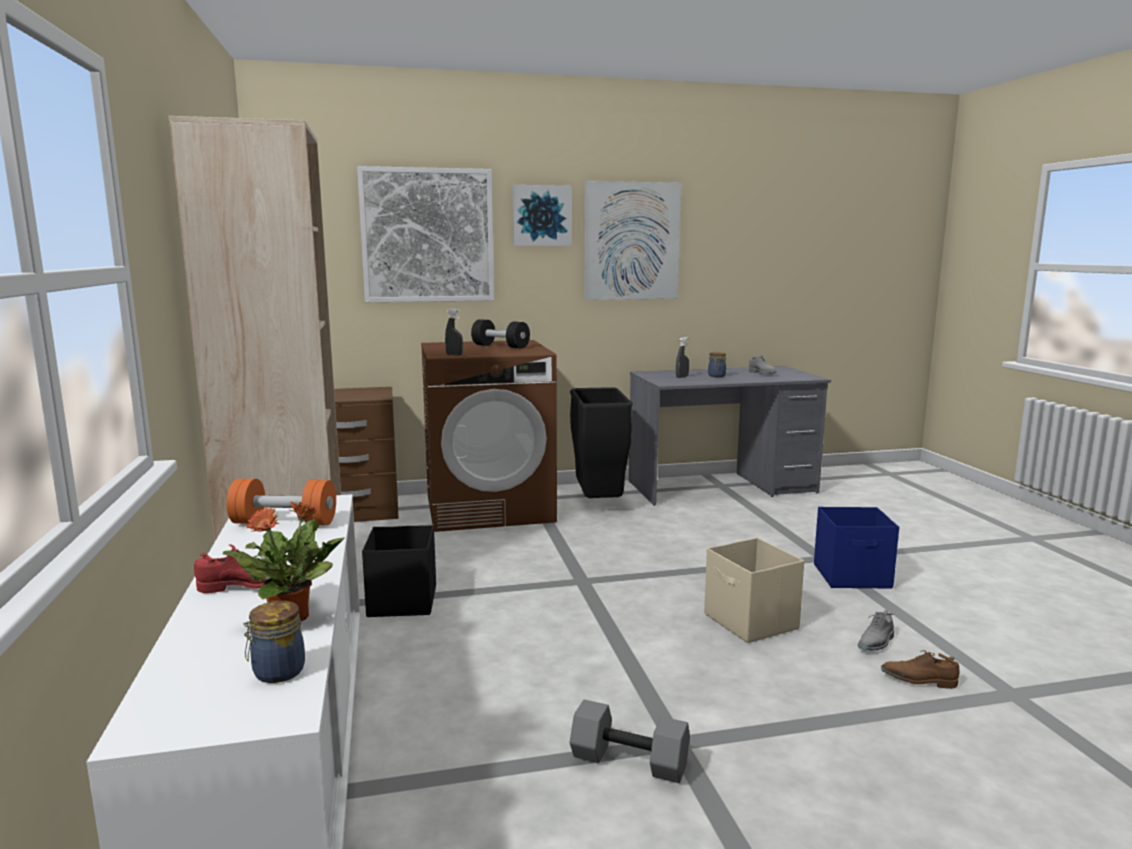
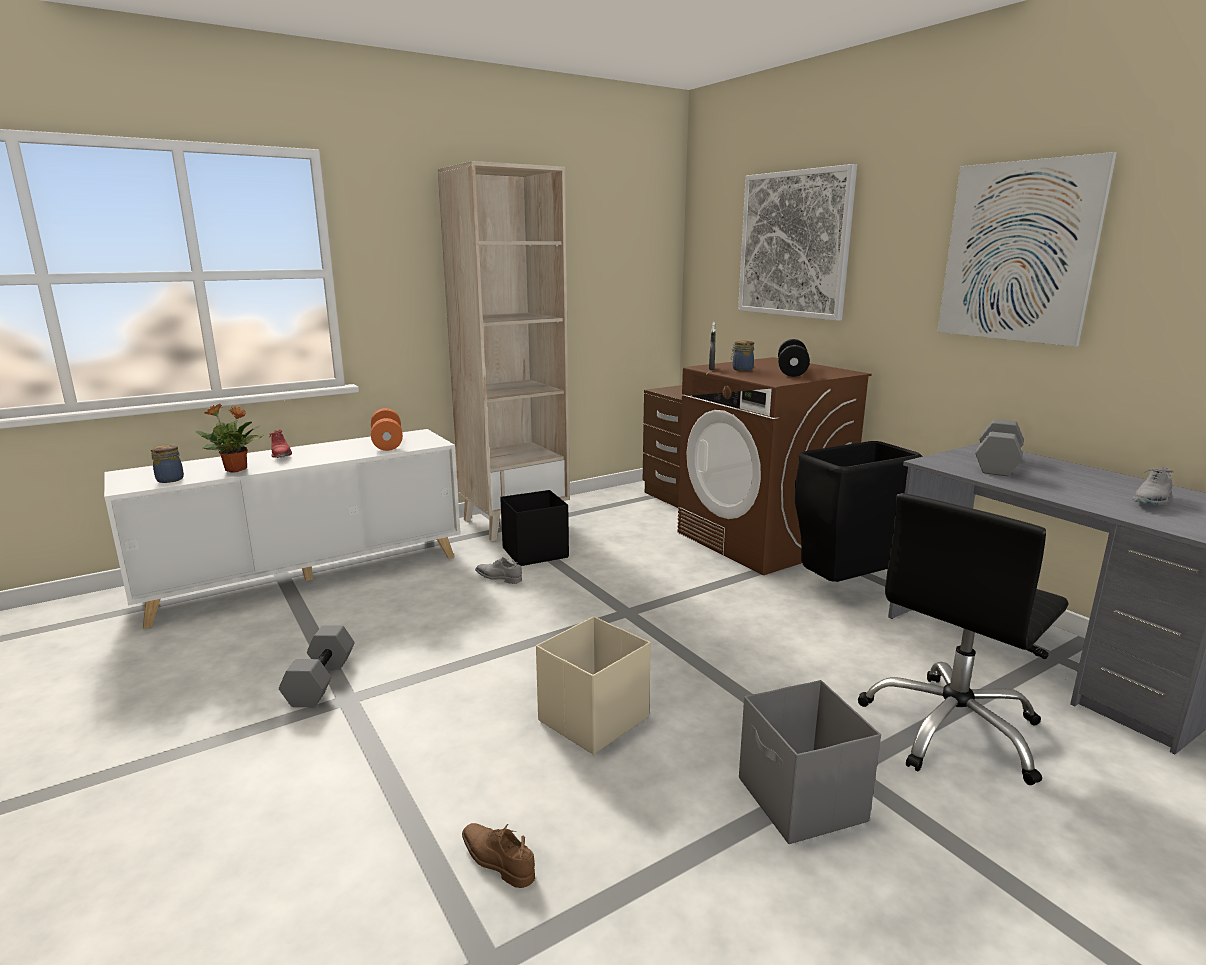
camera: 70 degrees right, 5 degrees up
picture [512,185,572,246] -> none
grey spray bottle [676,337,689,378] -> grey dumbbell [975,419,1024,476]
jar [708,352,726,377] -> jar moved to [731,340,754,371]
blue storage box [814,507,899,589] -> grey storage box [739,680,881,844]
grey shoe [858,610,894,651] -> grey shoe moved to [475,557,522,584]
brown shoe [881,650,959,689] -> brown shoe turned 45 degrees counterclockwise [462,823,535,888]
none -> black office chair [858,493,1069,785]

